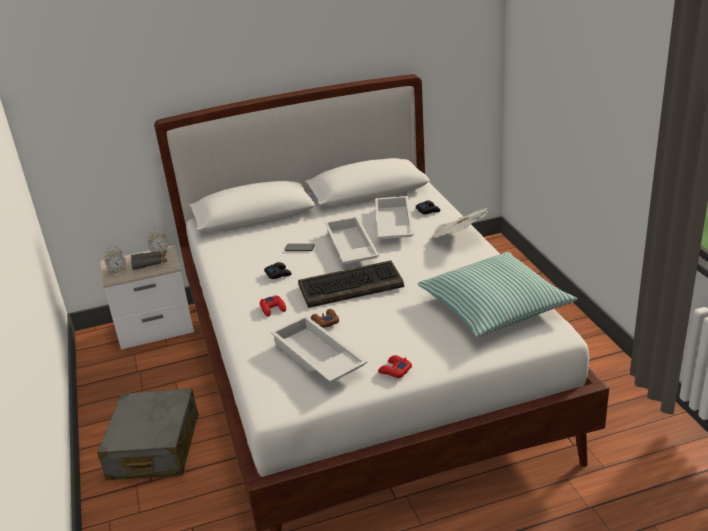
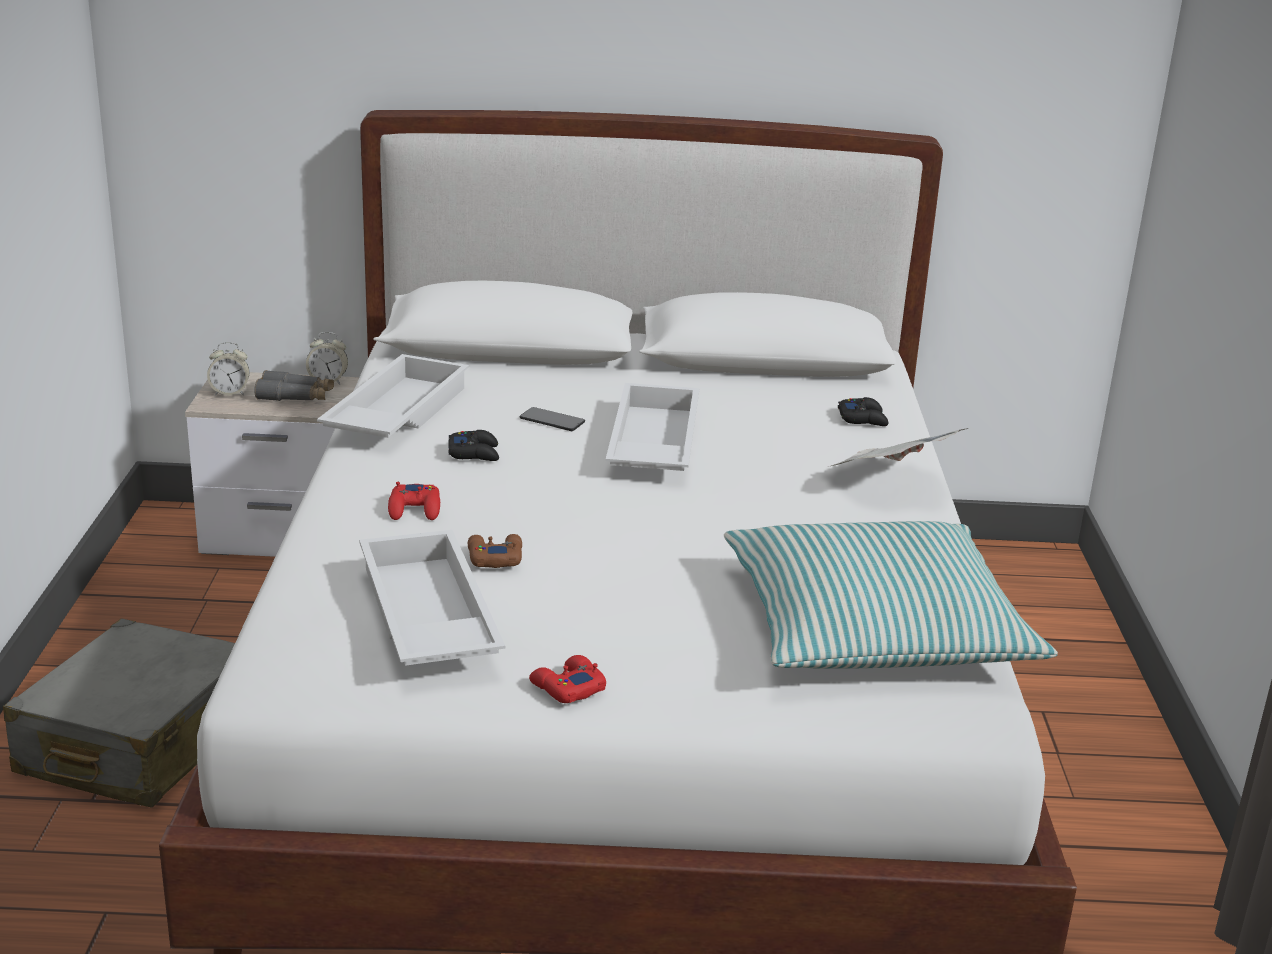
camera: 15 degrees right, 5 degrees down
keyboard [298,260,404,308] -> none
white tray [375,196,414,239] -> white tray moved to [317,354,469,438]

